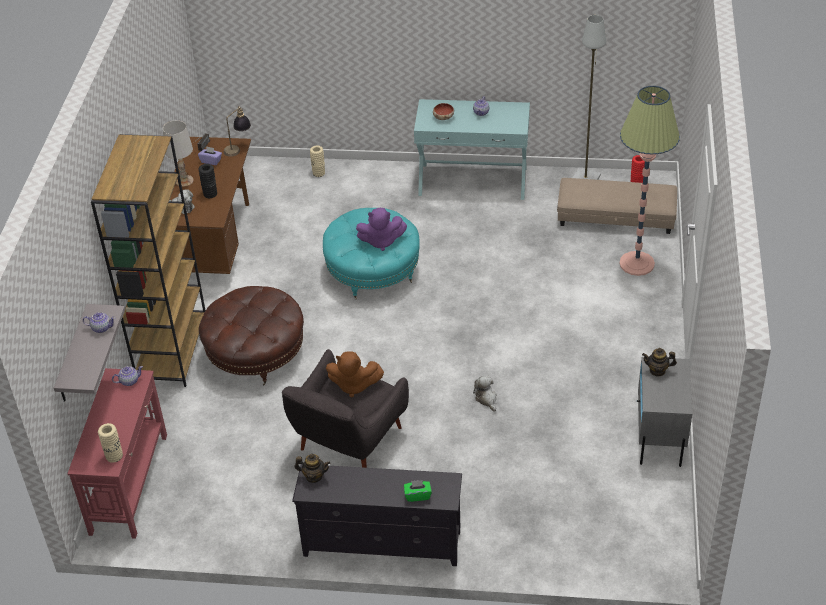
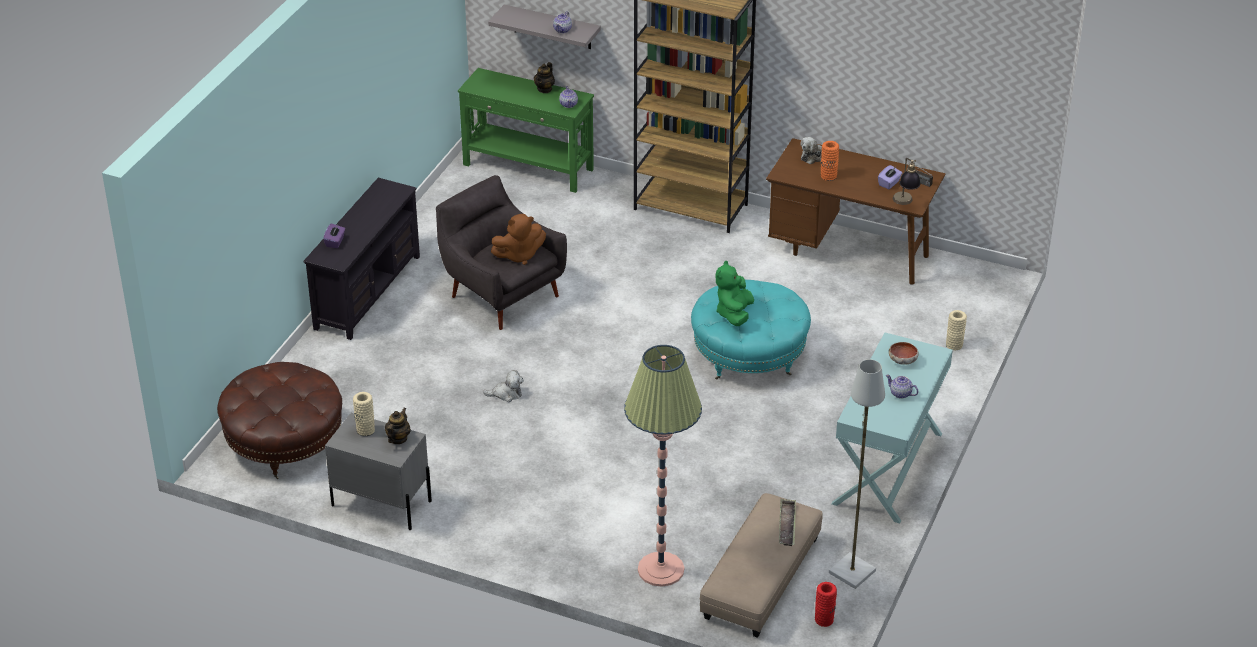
camera: 105 degrees right, 5 degrees down
red console table [67,368,167,539] -> green console table [458,68,594,193]
beige vase [98,423,123,462] -> beige vase moved to [353,392,375,436]
white table lamp [163,120,194,187] -> none
black vase [199,164,217,198] -> orange vase [821,141,839,181]
brown ottoman [199,286,304,385] -> brown ottoman moved to [217,362,342,479]
teapot [294,454,330,483] -> teapot moved to [534,62,555,93]
brown plush toy [326,351,384,398] -> brown plush toy turned 135 degrees counterclockwise [491,214,546,265]
purple plush toy [356,208,407,251] -> green plush toy [716,260,754,326]
green tissue box [404,480,432,502] -> purple tissue box [323,223,345,248]
none -> tray [779,499,796,546]

